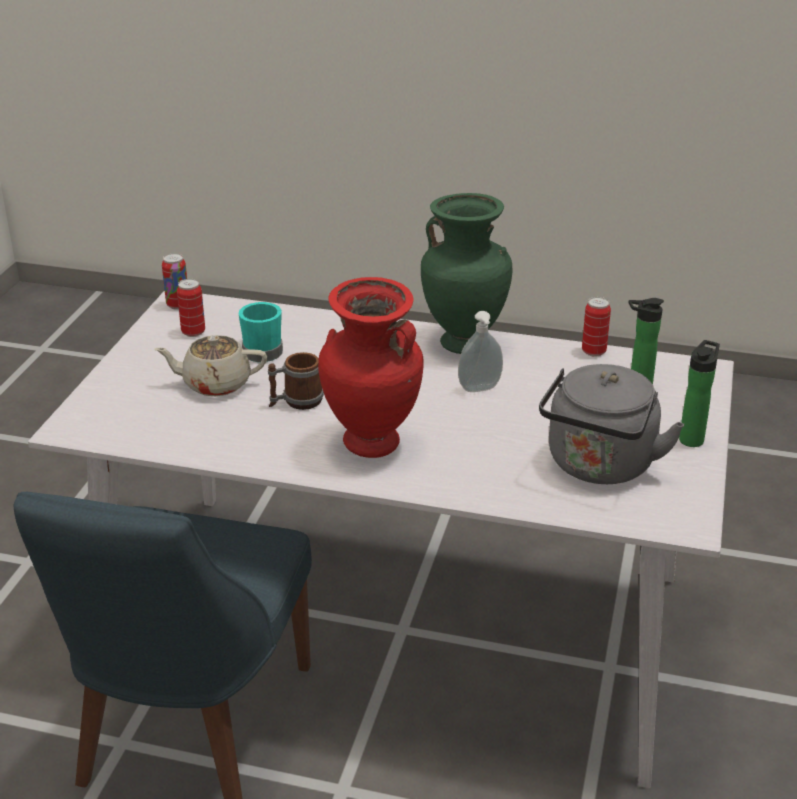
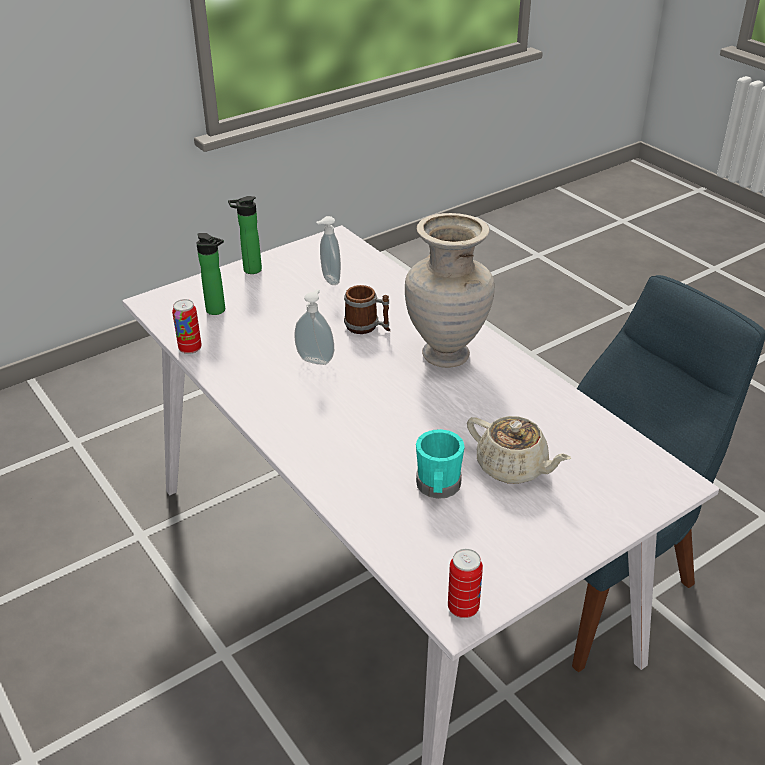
camera: 140 degrees left, 5 degrees up
can [177,279,205,337] -> none
mug [268,352,324,410] -> mug moved to [344,285,390,334]
red vase [318,277,424,458] -> beige vase [405,213,495,368]
green vase [421,193,512,354] -> none
grey kettle [539,364,684,484] -> soap dispenser [316,216,341,285]

